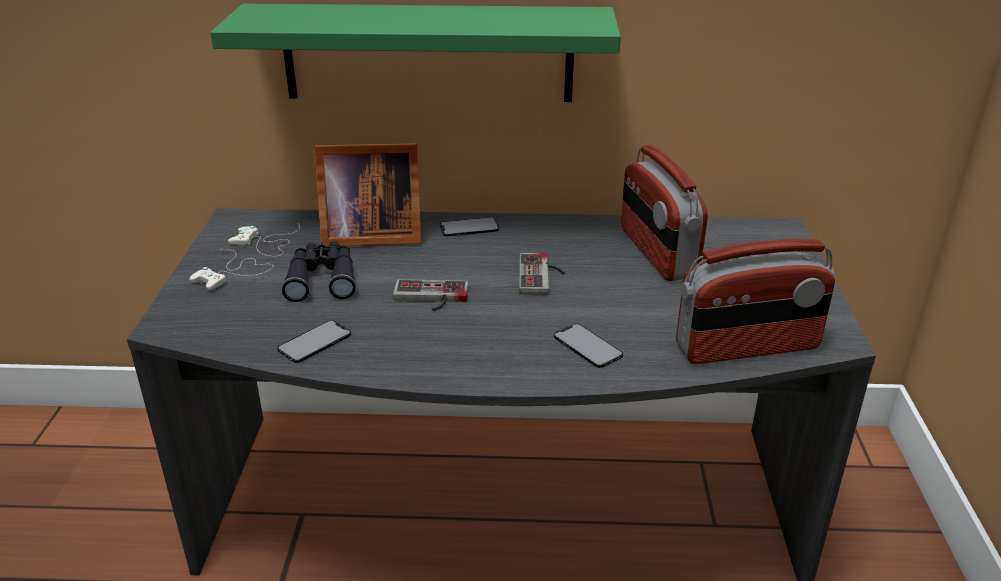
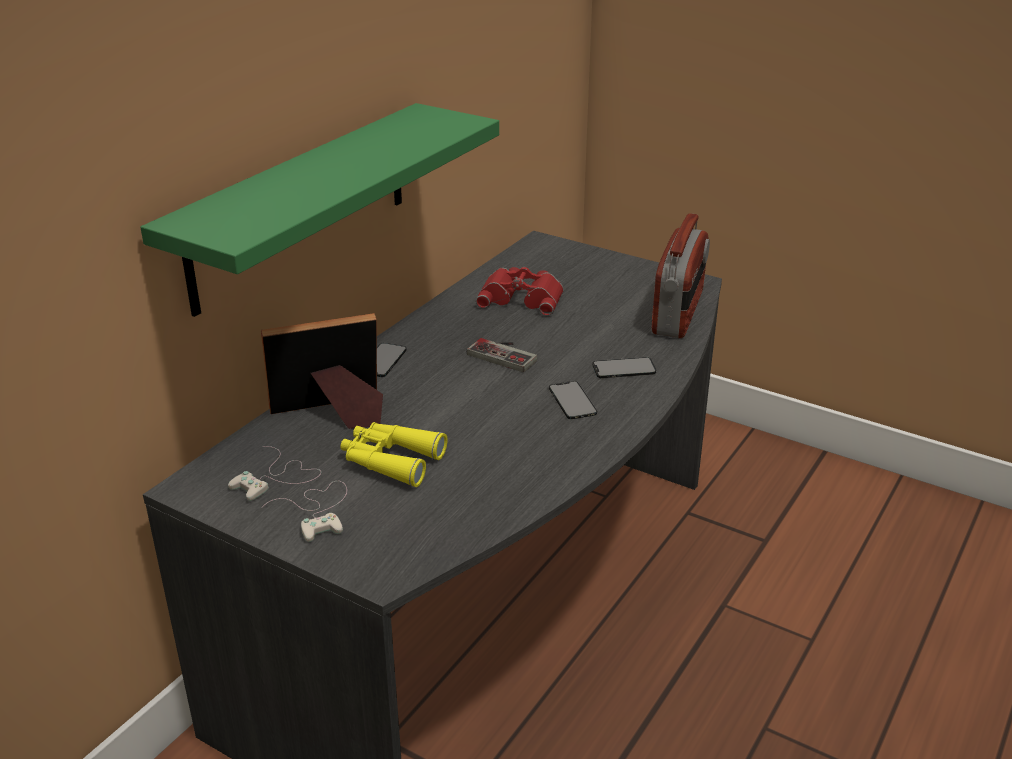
camera: 60 degrees left, 0 degrees up
phone [277,320,351,363] -> phone moved to [549,381,597,419]
black binoculars [282,241,356,302] -> yellow binoculars [340,422,448,487]
picture frame [314,143,421,246] -> picture frame turned 135 degrees counterclockwise [261,313,383,429]
game controller [393,279,469,311] -> none
radio [621,145,708,281] -> red binoculars [476,267,564,316]

